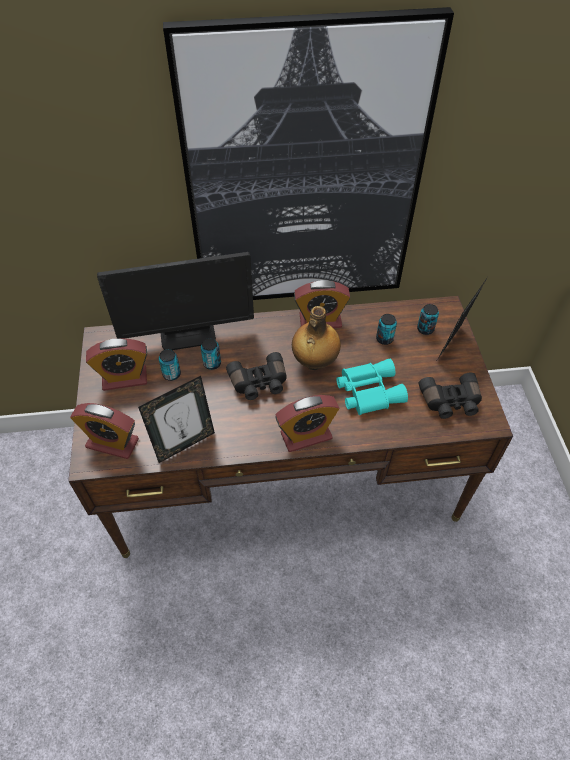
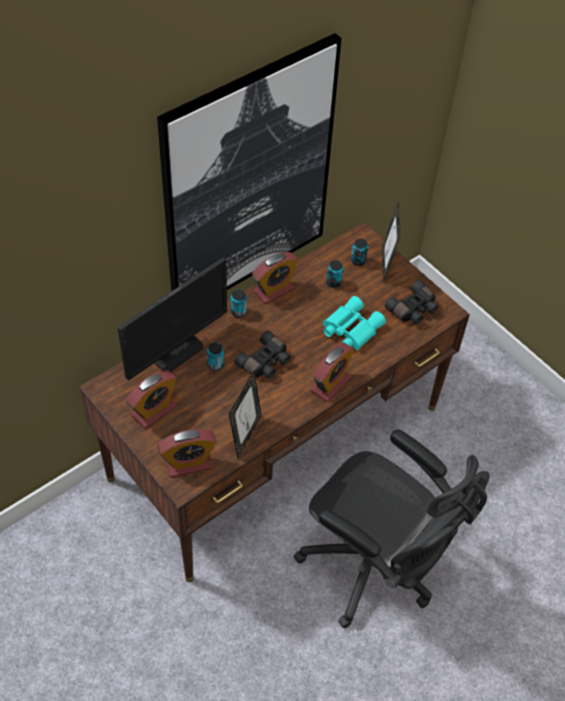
camera: 35 degrees left, 0 degrees up
can [159,349,181,381] -> can moved to [231,289,247,317]
bottle [292,306,341,370] -> none
none -> office chair [294,430,490,628]

